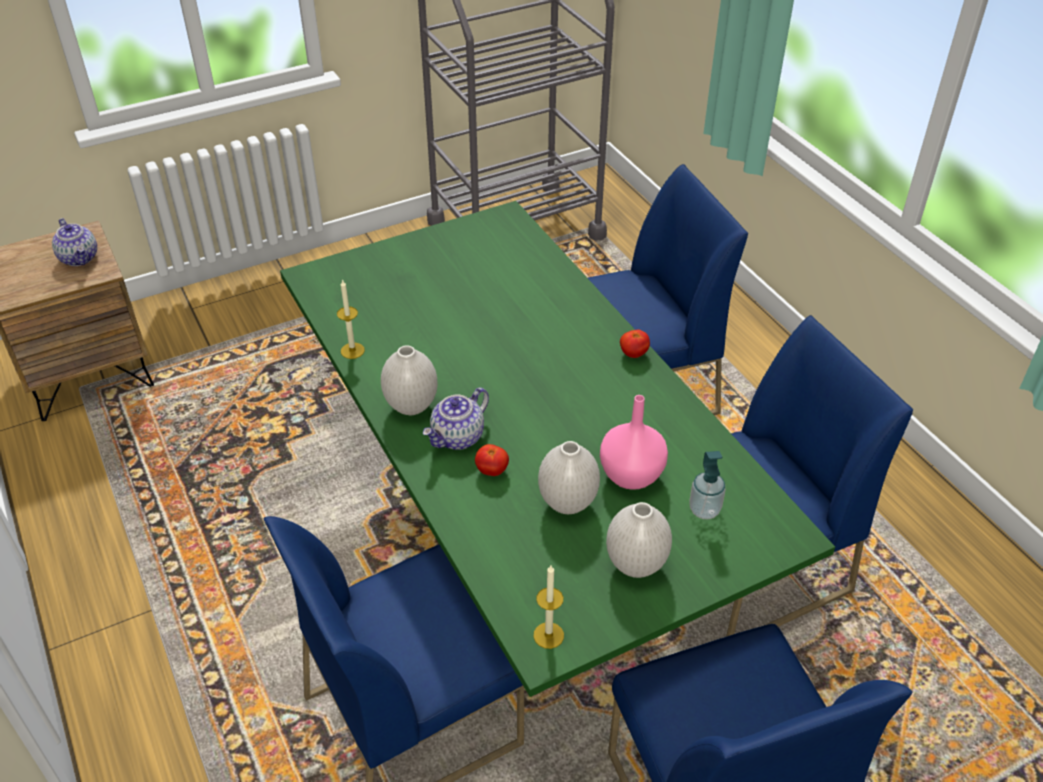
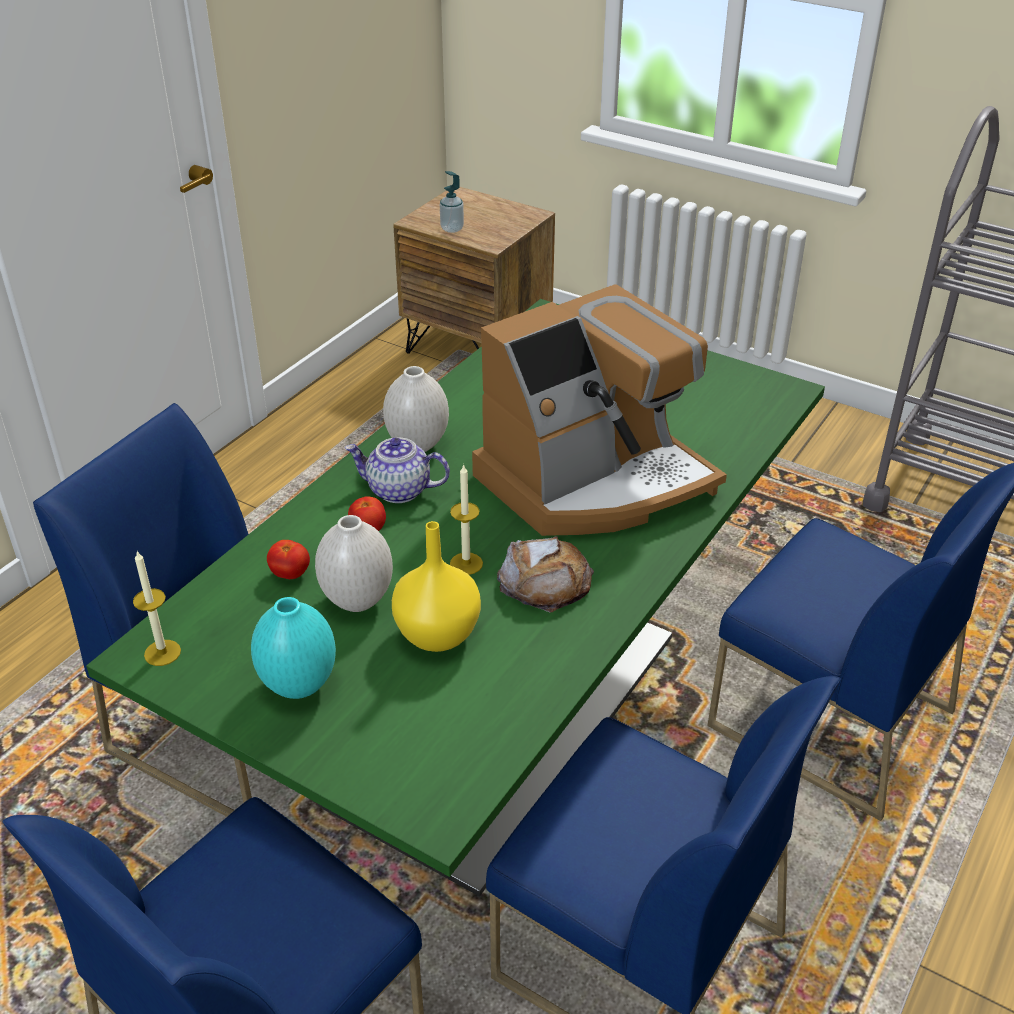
camera: 60 degrees right, 5 degrees down
teapot [52,218,97,266] -> none
candle [337,279,365,359] -> candle moved to [450,464,483,575]
pink vase [600,395,668,490] -> yellow vase [392,521,481,652]
white vase [606,502,672,578] -> turquoise vase [251,597,336,699]
tomato [620,330,650,358] -> tomato moved to [267,540,310,579]
soap dispenser [690,451,725,519] -> soap dispenser moved to [440,171,464,233]
none -> coffee machine [472,284,727,536]
none -> bread [497,536,594,612]

